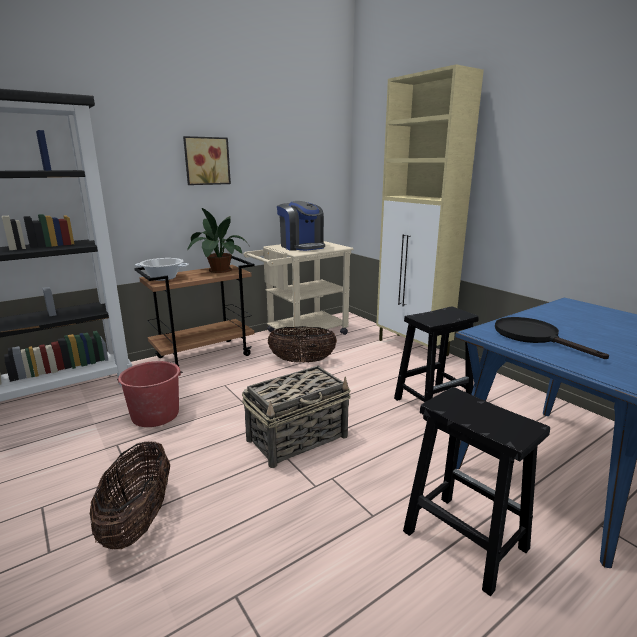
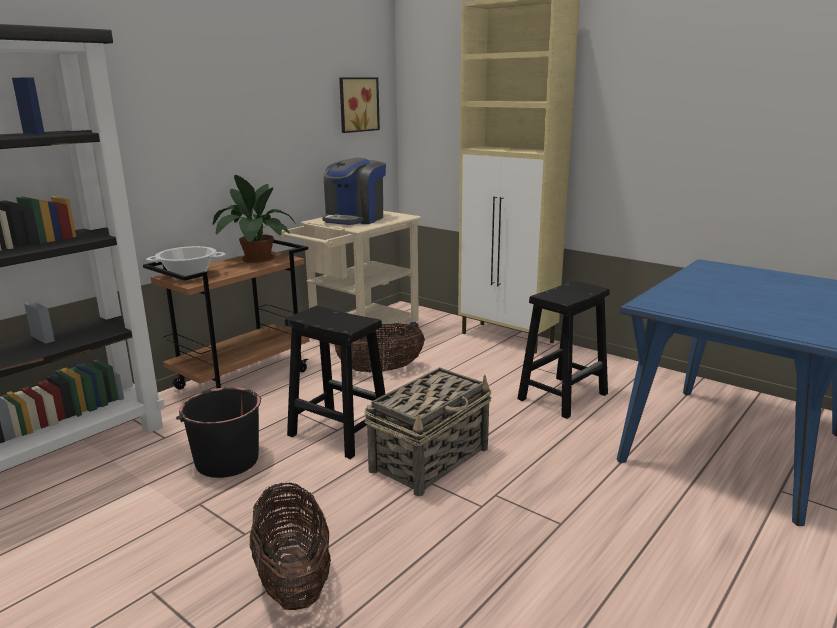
camera: 15 degrees left, 0 degrees up
red bucket [117,361,183,427] -> black bucket [176,387,262,478]
picture [183,136,231,185] -> picture moved to [339,77,380,133]
coffee machine [277,201,325,251] -> coffee machine turned 75 degrees clockwise [322,158,386,225]
black stool [403,387,550,596] -> black stool moved to [285,306,385,459]
black frying pan [495,317,609,359] -> none

